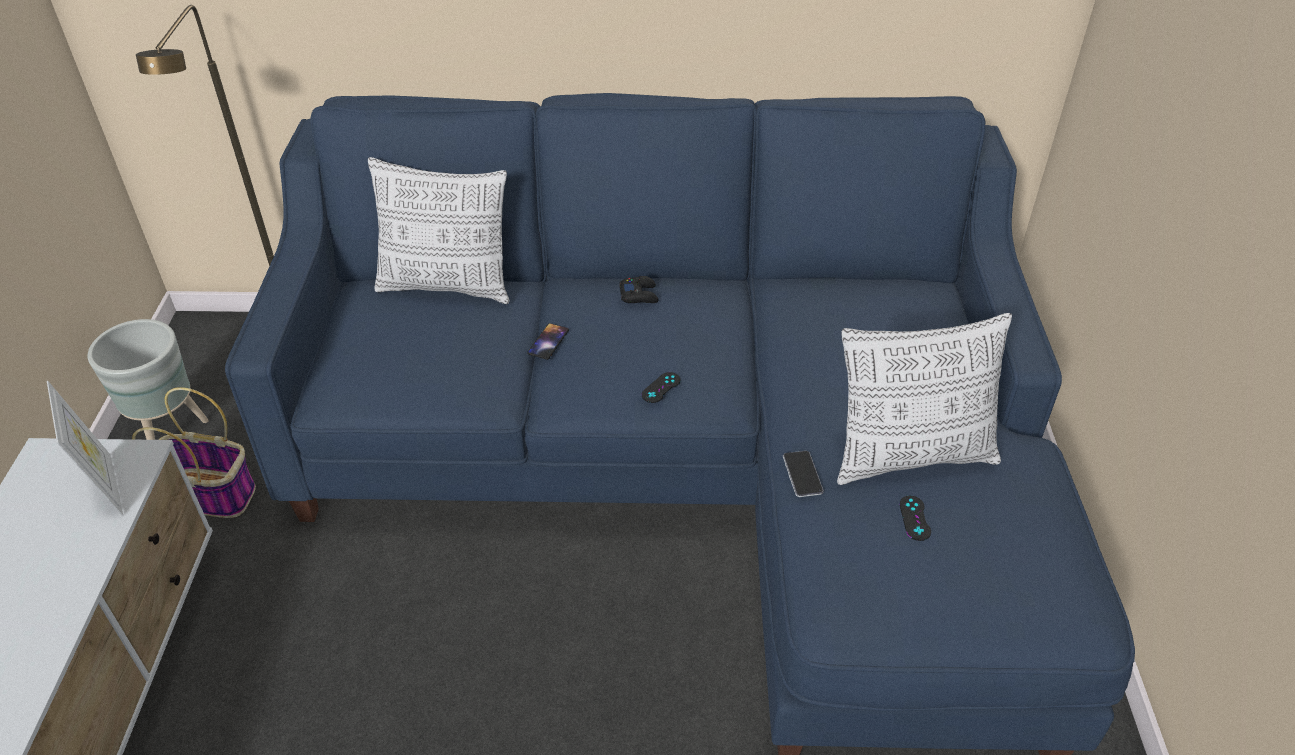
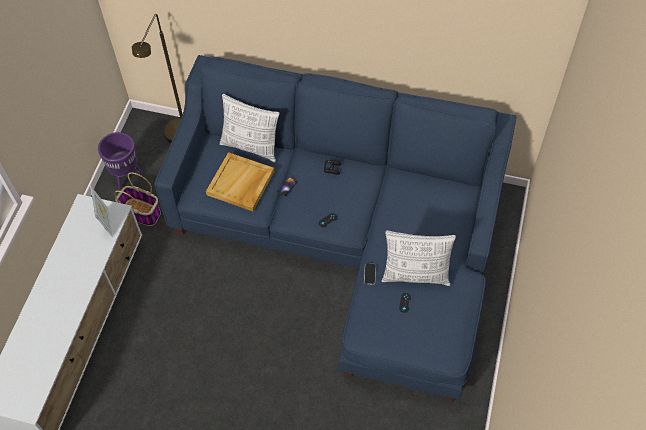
camera: 15 degrees right, 15 degrees up
grey planter [88,319,209,440] -> purple planter [98,132,143,190]
none -> beige tray [206,152,274,211]

